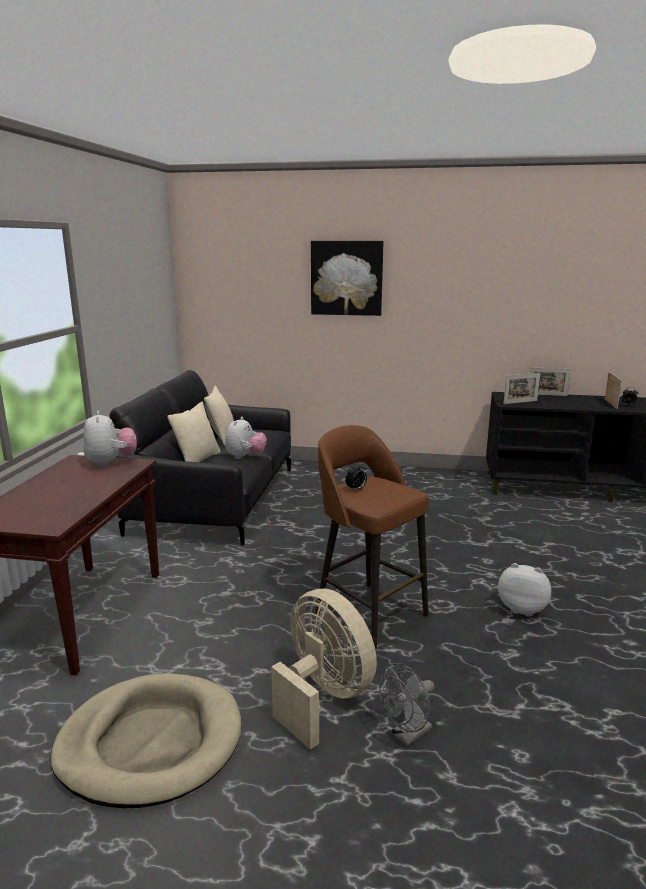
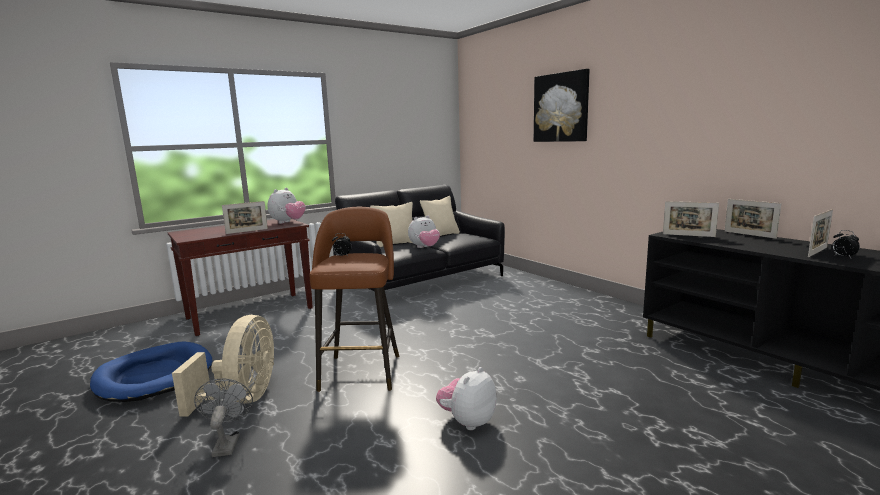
camera: 45 degrees right, 5 degrees down
beige dog bed [50,673,242,808] -> blue dog bed [90,341,213,402]
grey fan [379,663,434,747] -> grey fan turned 75 degrees clockwise [194,378,253,457]
plush toy [498,563,551,617] -> plush toy turned 120 degrees counterclockwise [436,367,497,430]
none -> picture frame [222,201,268,234]

